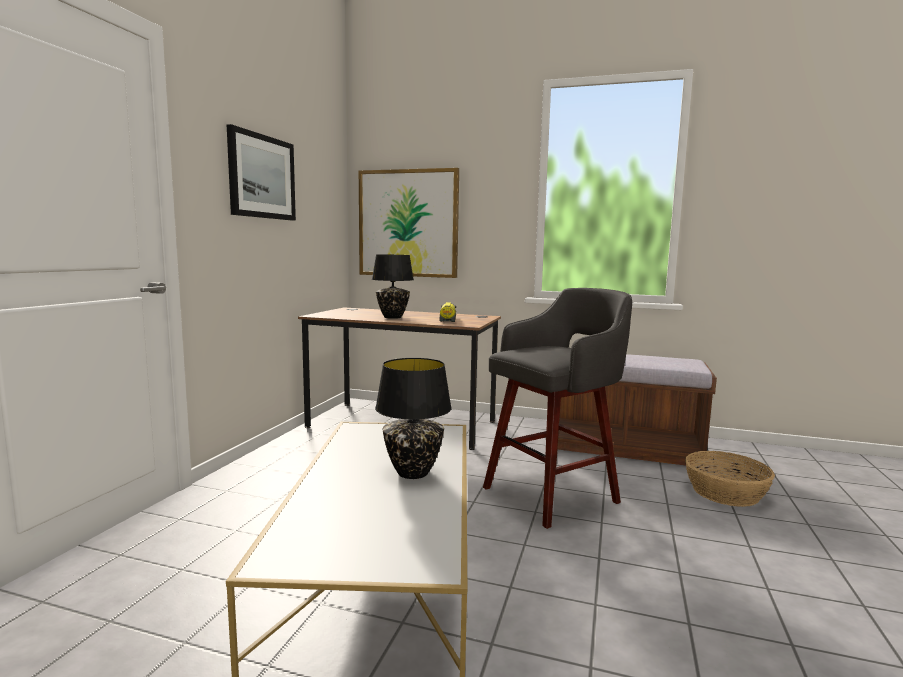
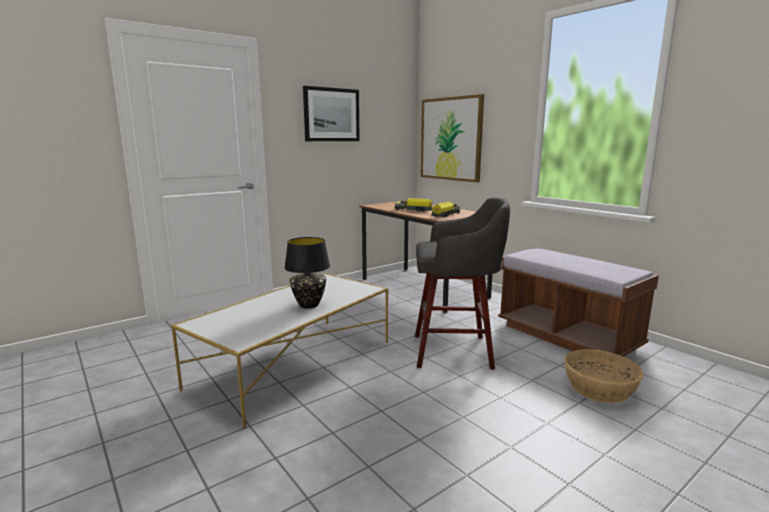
camera: 35 degrees right, 5 degrees up
black table lamp [372,254,414,319] -> toy truck [395,198,433,212]

